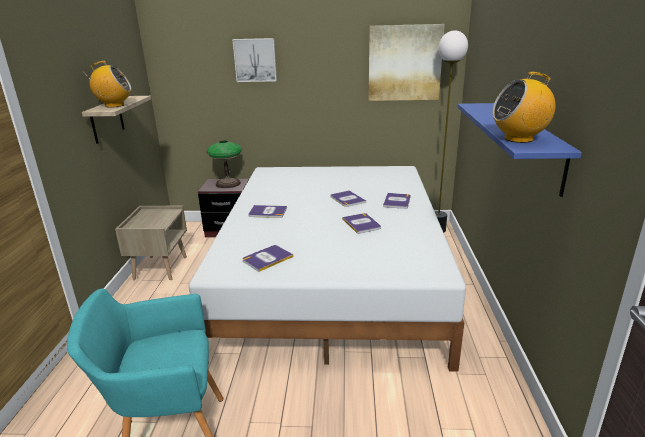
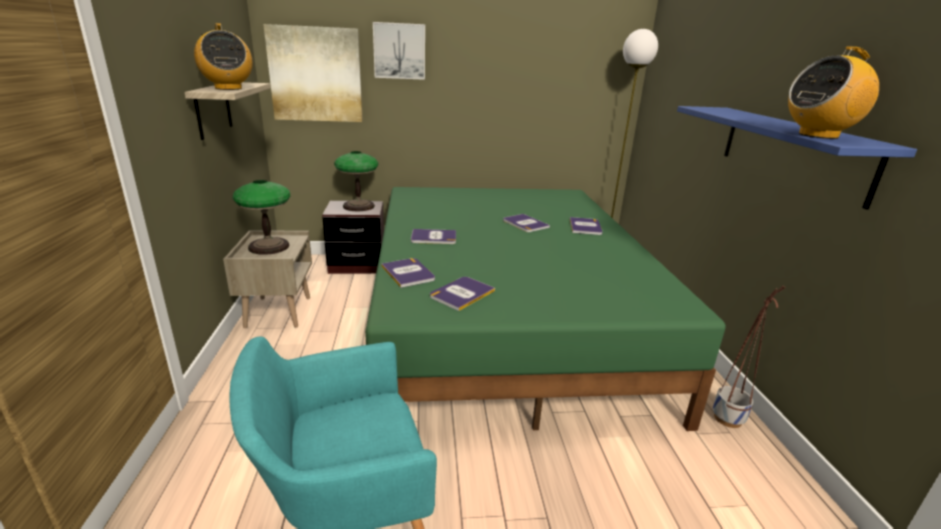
camera: 10 degrees left, 0 degrees up
radio [87,61,131,108] -> radio turned 75 degrees clockwise [194,23,253,90]
white bed [189,166,466,372] -> green bed [365,187,726,431]
book [342,213,381,234] -> book moved to [381,258,435,288]
picture [368,24,445,101] -> picture moved to [263,24,363,122]
none -> table lamp [232,180,290,255]
none -> planter [713,286,786,428]

